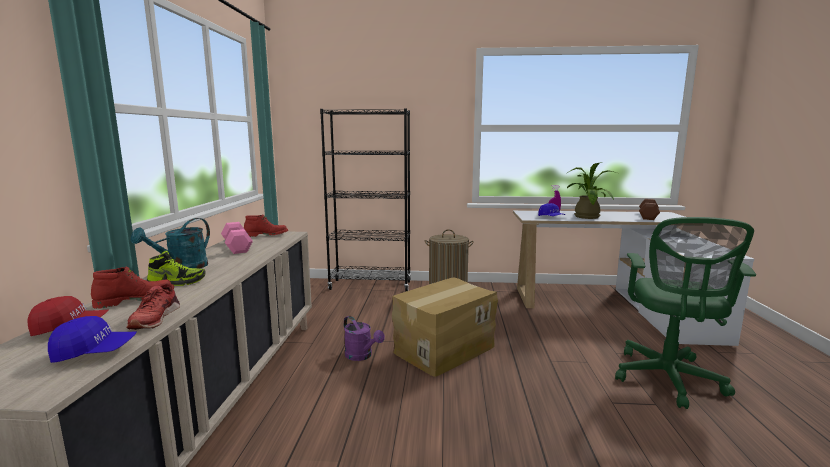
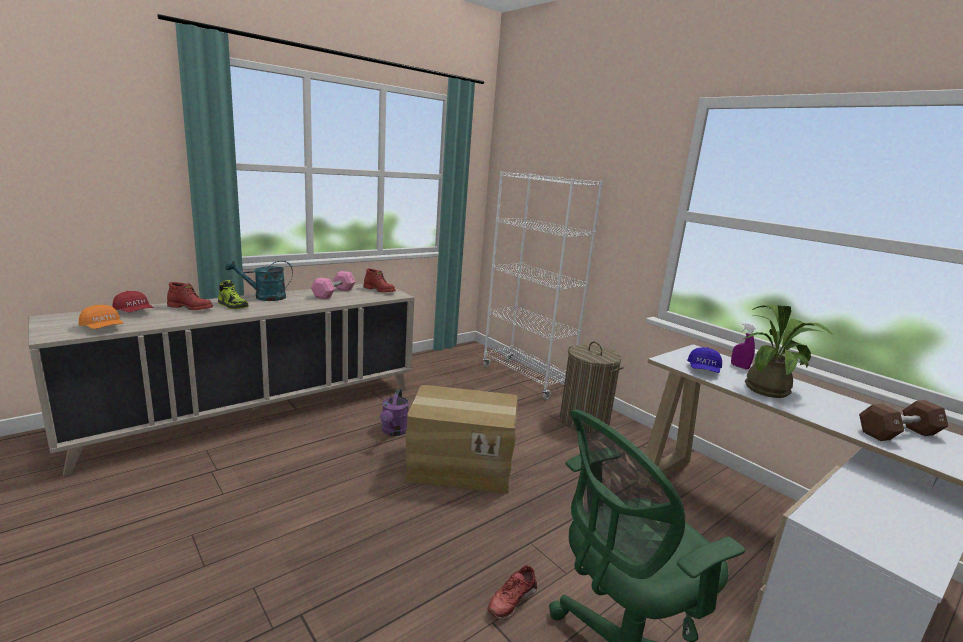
camera: 45 degrees right, 5 degrees up
blue cap [48,316,137,363] -> orange cap [79,305,124,329]
red shoe [127,284,180,330] -> red shoe moved to [487,565,537,620]
black bookcase [320,108,411,292] -> white bookcase [483,171,603,400]

